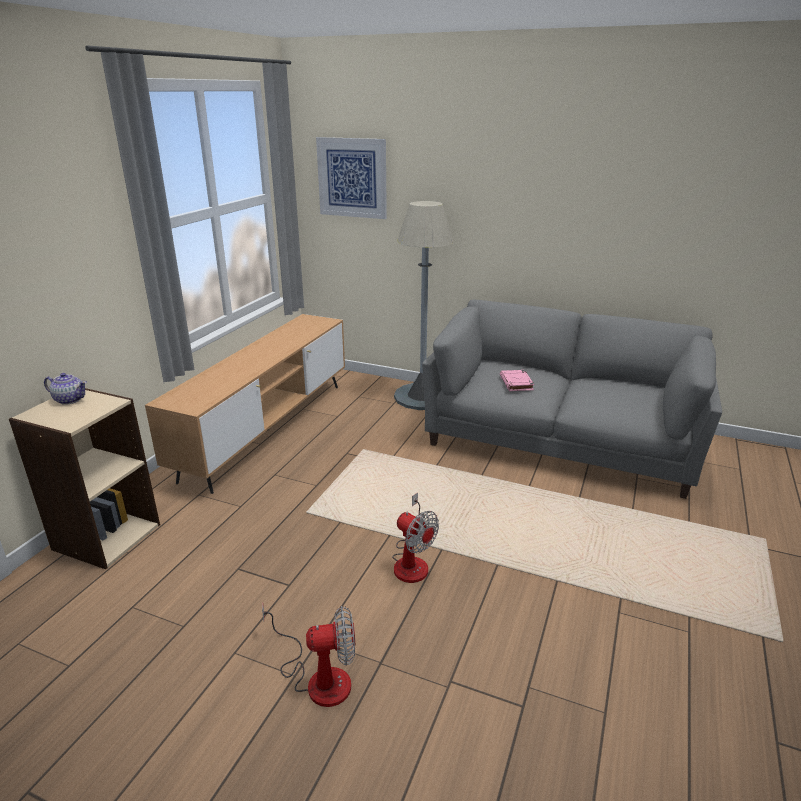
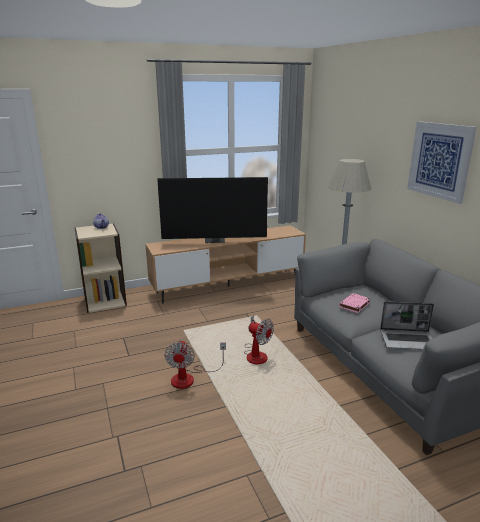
camera: 45 degrees right, 5 degrees down
fan [262,602,355,707] -> fan moved to [244,315,274,364]
picture [316,137,387,219] -> picture moved to [407,121,477,204]
none -> television [157,177,268,243]
none -> laptop [380,301,434,350]

